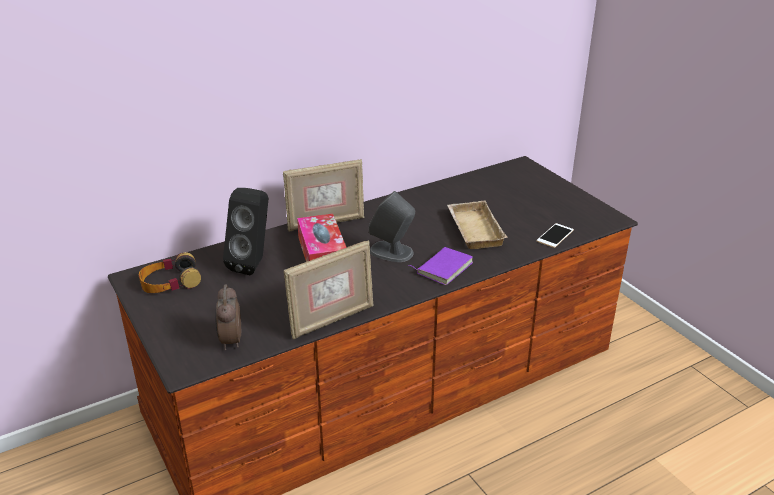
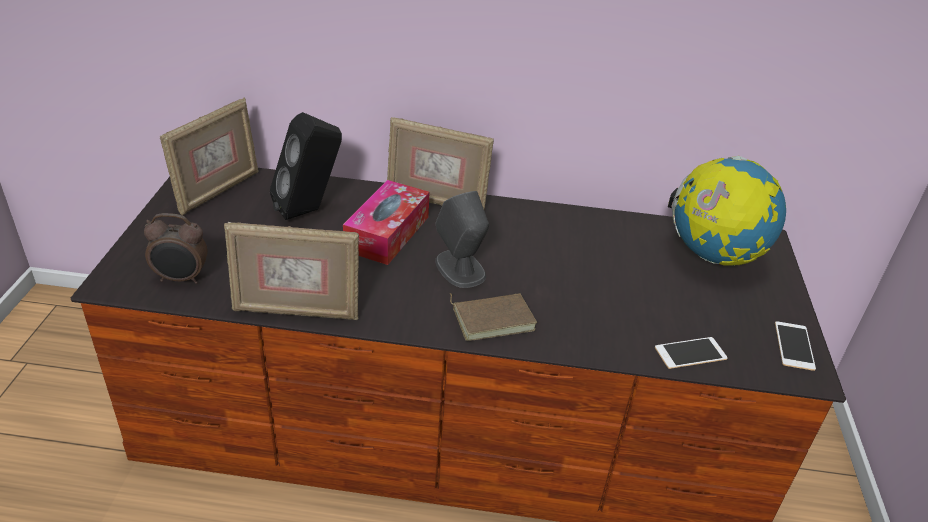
camera: 35 degrees right, 5 degrees up
headphones [139,252,201,293] -> picture frame [160,97,259,216]
alarm clock [215,284,241,350] -> alarm clock turned 120 degrees counterclockwise [144,213,208,284]
purple book [408,247,473,285] -> brown book [450,293,537,341]
beige tray [447,201,508,249] -> none
none -> globe [668,156,786,266]
none -> phone [775,321,816,371]

